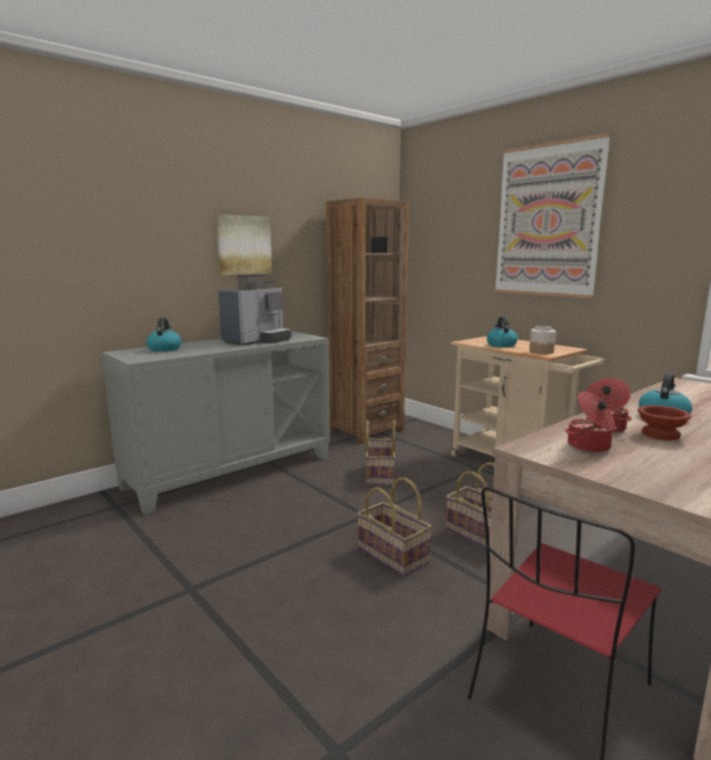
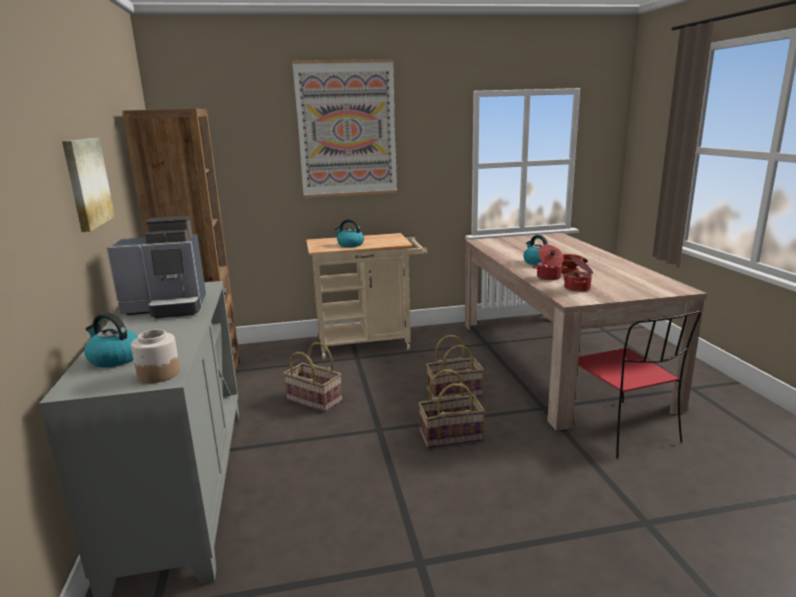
camera: 60 degrees left, 5 degrees up
coffee machine [218,274,292,345] -> coffee machine turned 105 degrees clockwise [107,216,206,318]
jar [529,326,556,354] -> jar moved to [131,329,180,383]

